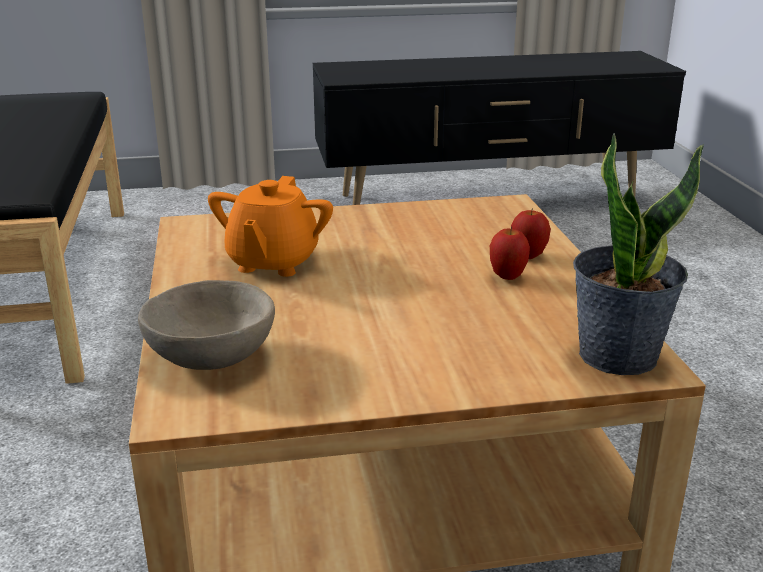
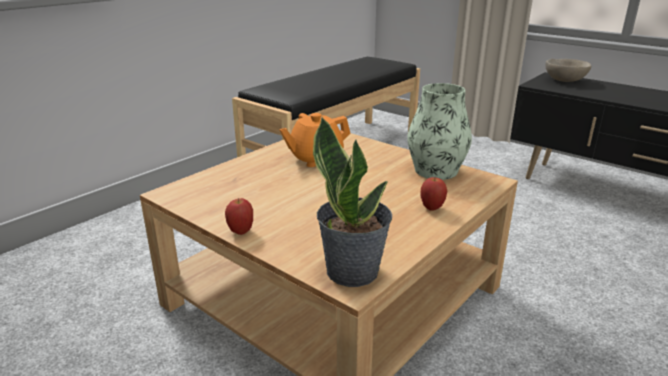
camera: 50 degrees right, 0 degrees up
beige bowl [138,280,275,370] -> beige bowl moved to [545,58,591,82]
apple [490,227,530,280] -> apple moved to [225,198,253,235]
none -> vase [407,83,472,180]

